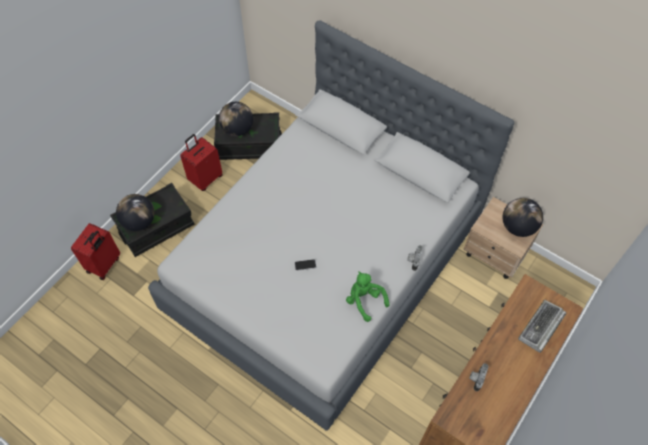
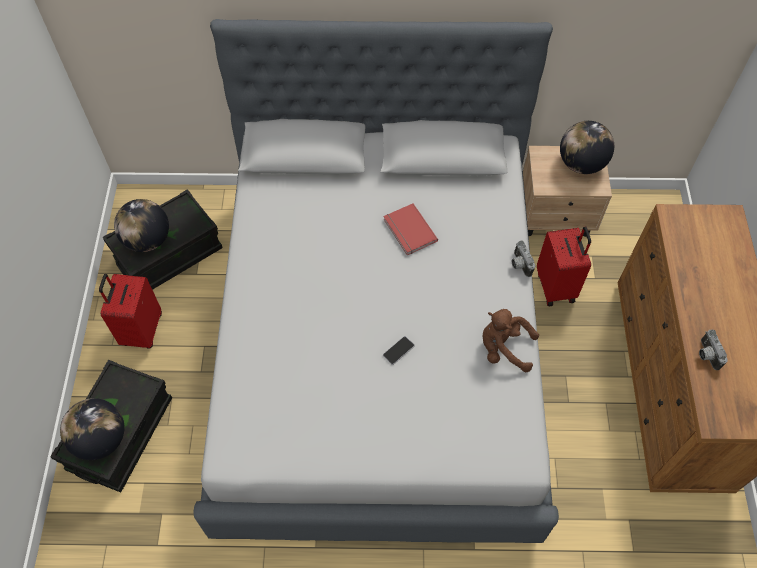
camera: 35 degrees left, 0 degrees up
red suitcase [71,223,120,280] -> red suitcase moved to [537,226,591,306]
green plush toy [346,271,389,322] -> brown plush toy [482,309,539,372]
keyboard [518,300,567,353] -> none
none -> red book [383,203,438,255]

